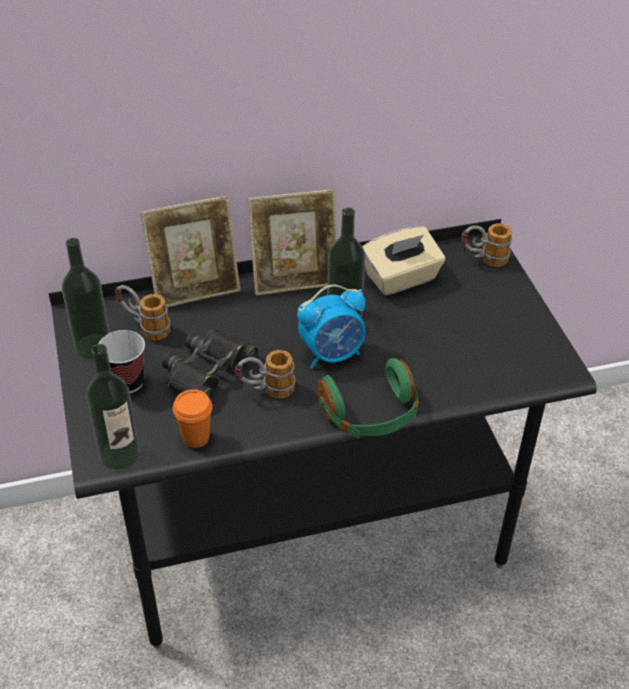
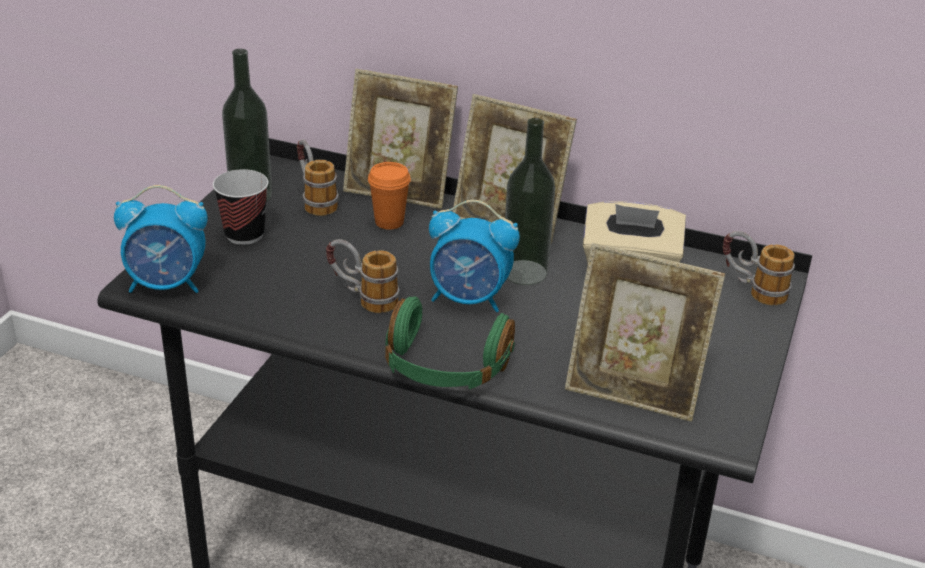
camera: 35 degrees right, 10 degrees down
bottle [86,344,140,469] -> alarm clock [114,185,208,293]
black binoculars [162,330,259,401] -> none
orange cup [173,389,212,448] -> orange cup moved to [368,162,411,230]
none -> picture frame [565,243,725,422]

